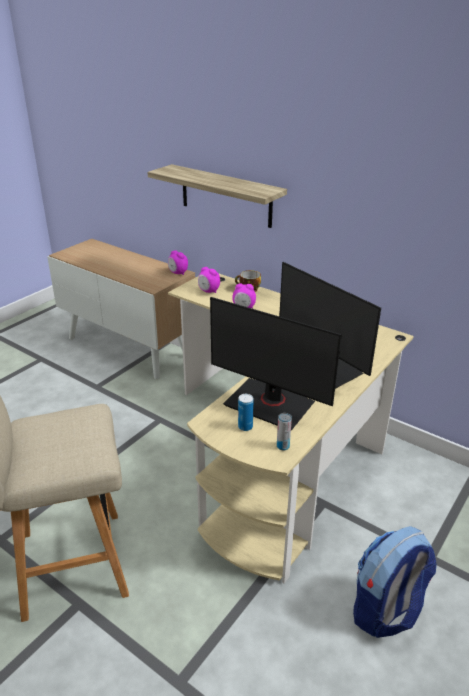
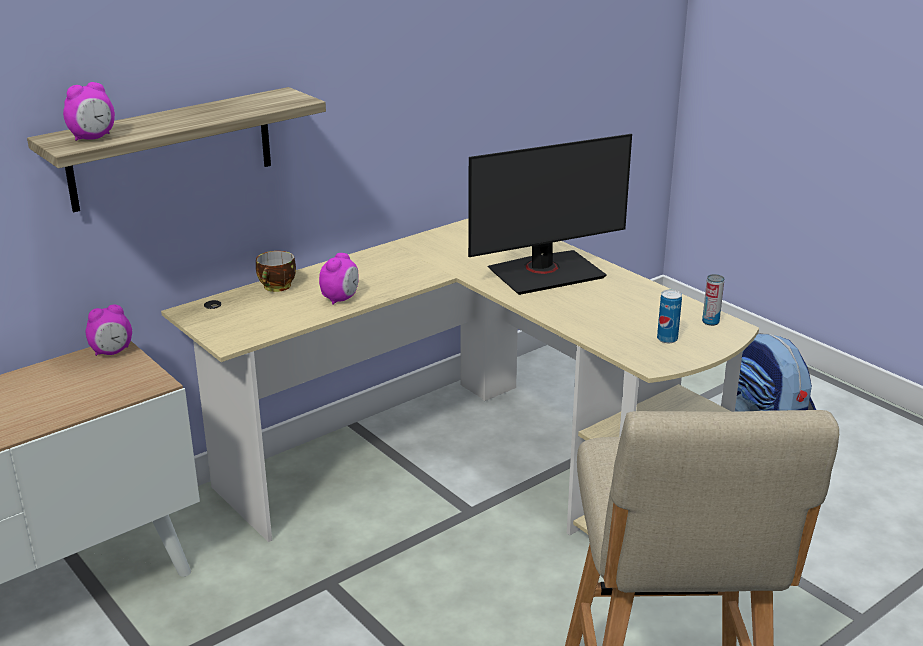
camera: 75 degrees left, 5 degrees down
alarm clock [198,267,220,293] -> alarm clock moved to [63,82,115,141]
monitor [210,297,342,430] -> none

